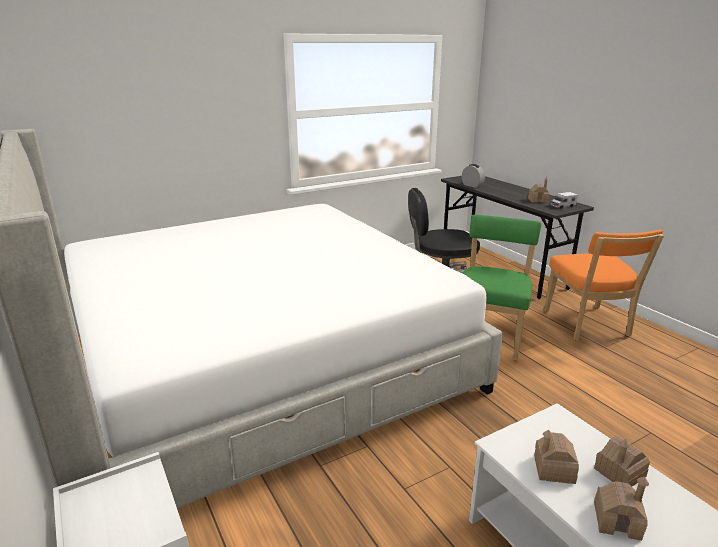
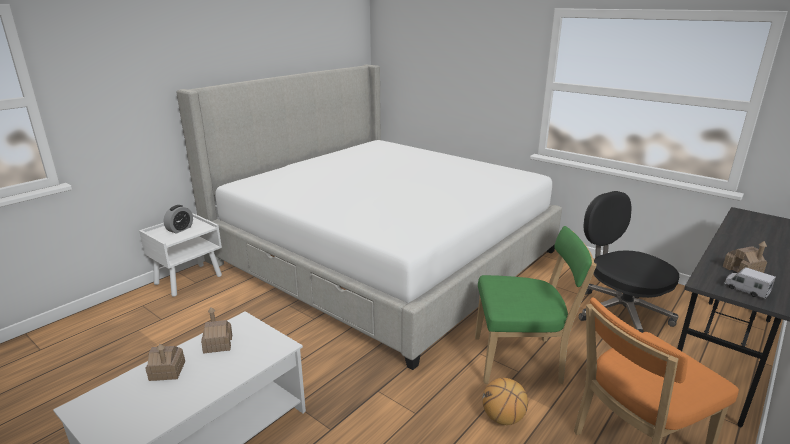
camera: 70 degrees right, 0 degrees up
alarm clock [462,164,485,188] -> alarm clock moved to [163,205,193,234]
toy house [594,436,650,486] -> none
none -> basketball [482,378,528,425]

